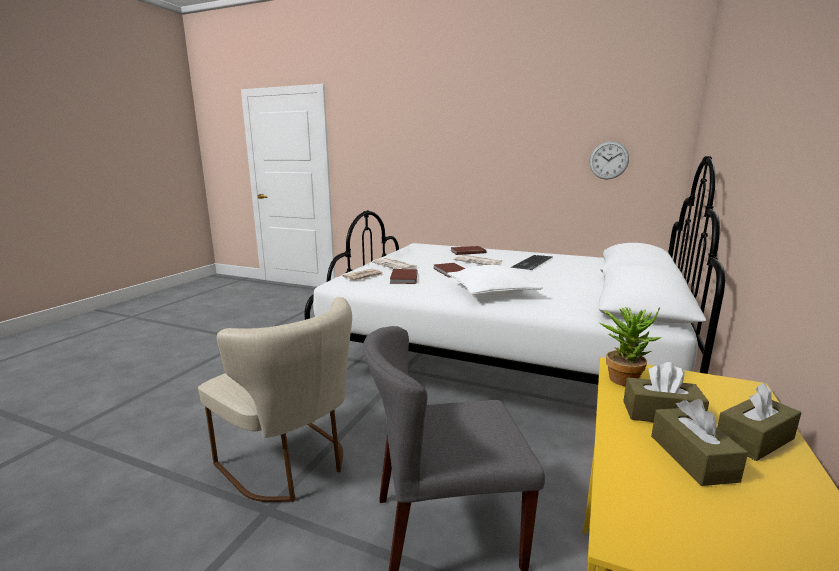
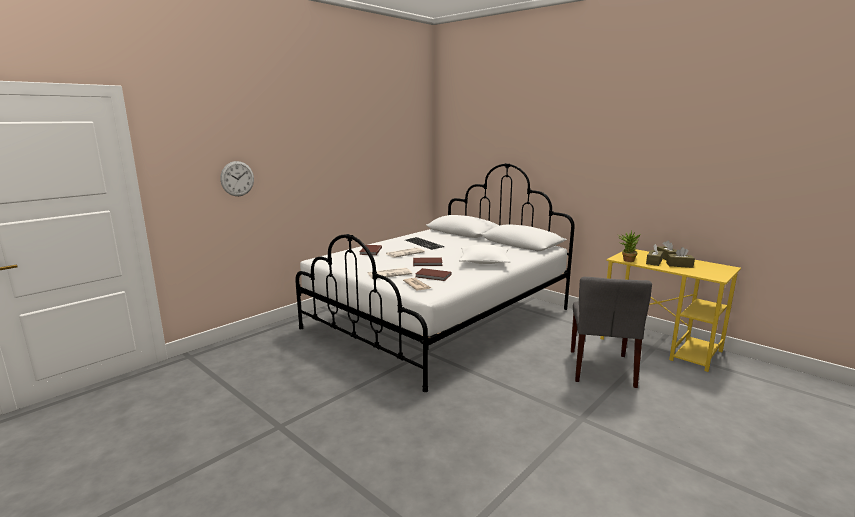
camera: 70 degrees left, 0 degrees up
beige chair [198,297,352,502] -> none
wall clock [589,141,629,179] -> wall clock moved to [220,161,254,196]

